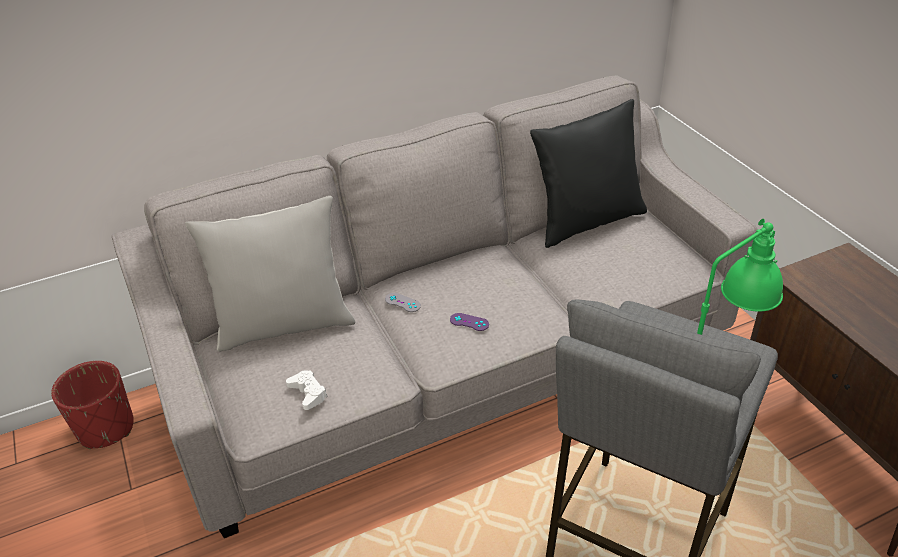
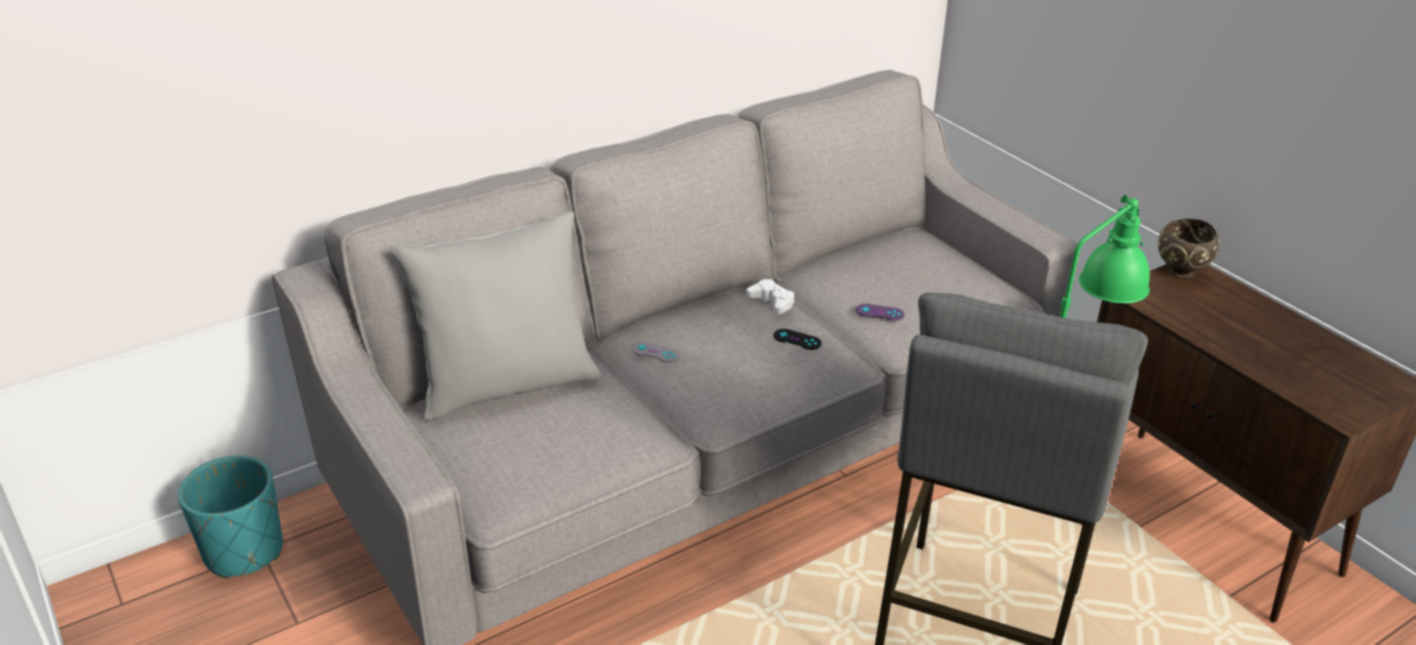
camera: 10 degrees left, 5 degrees down
red planter [51,361,134,449] -> turquoise planter [178,455,283,579]
white game controller [286,370,328,410] -> white game controller moved to [747,279,794,314]
purple game controller [450,313,489,331] -> purple game controller moved to [856,304,904,321]
black pillow [530,99,647,248] -> none
none -> black game controller [774,329,822,350]
none -> brown bowl [1158,219,1220,279]

